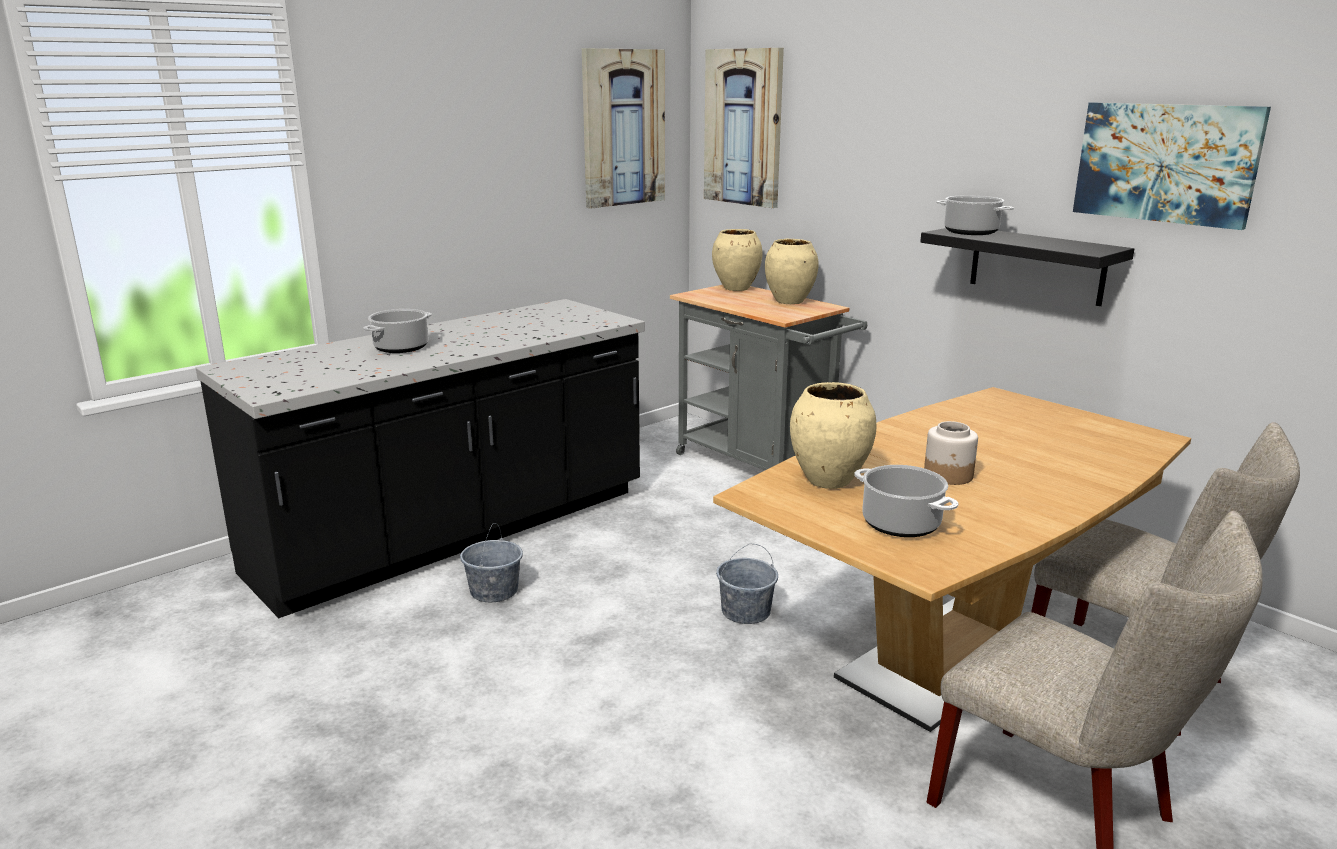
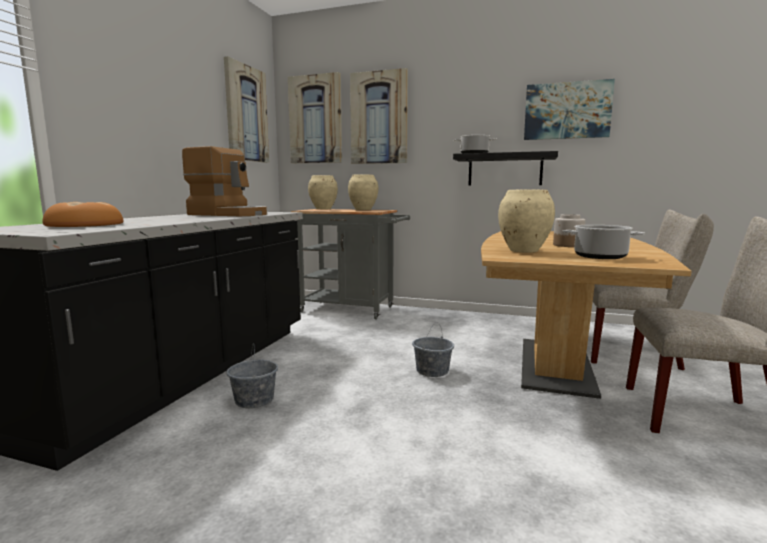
camera: 30 degrees left, 10 degrees down
cooking pot [364,309,432,353] -> none
none -> bread [43,202,124,227]
none -> coffee machine [182,146,267,216]
none -> picture [350,68,408,164]

